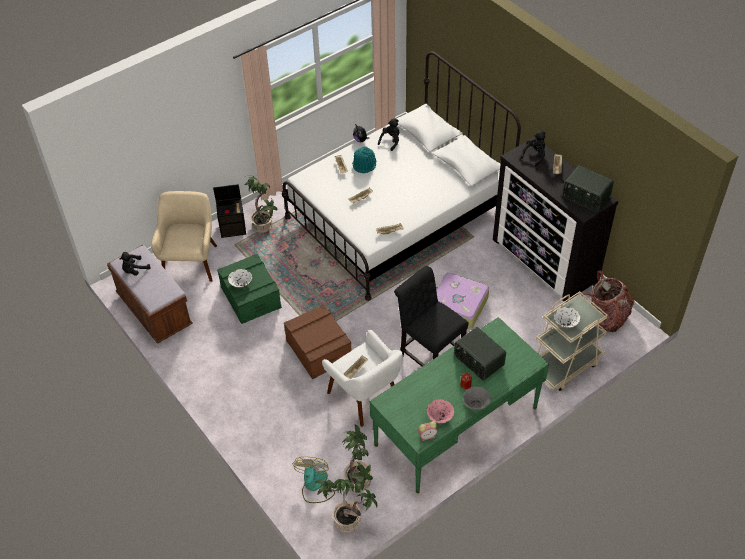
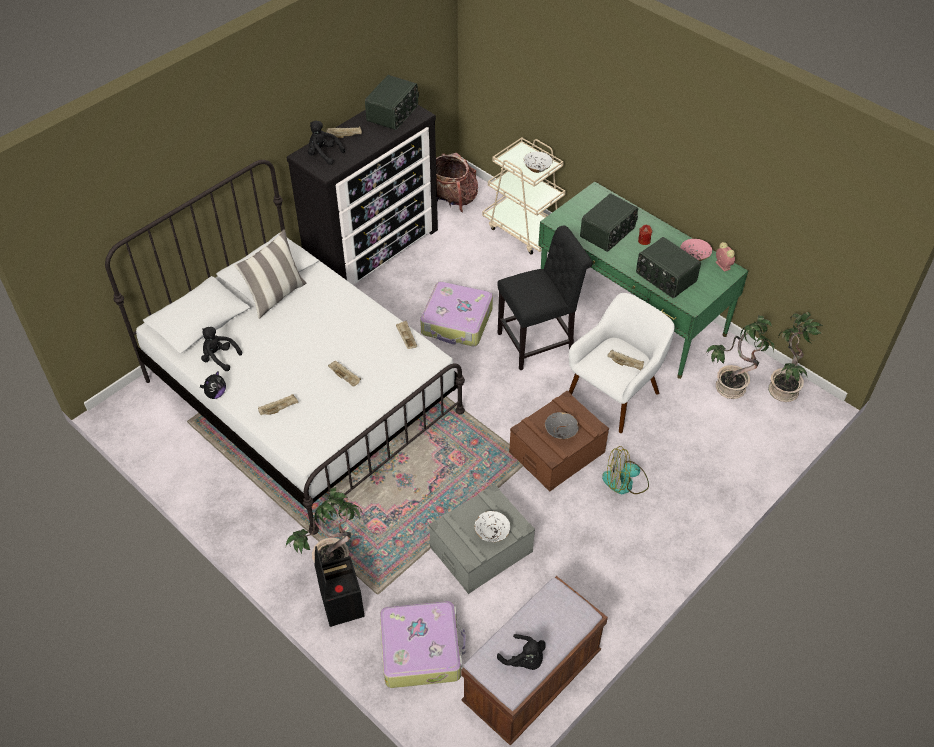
camera: 100 degrees left, 0 degrees up
beige armchair [151,191,217,282] -> suitcase [380,601,466,688]
green storage box [217,254,282,324] -> grey storage box [429,484,535,594]
fan [293,457,335,503] -> fan moved to [602,446,649,494]
turquoise hat [352,147,376,173] -> none
black chair [394,266,469,367] -> black chair turned 150 degrees counterclockwise [498,226,593,370]
grey bowl [463,387,491,410] -> grey bowl moved to [545,412,579,440]
none -> pillow [234,229,306,319]
none -> radio [636,237,701,298]

